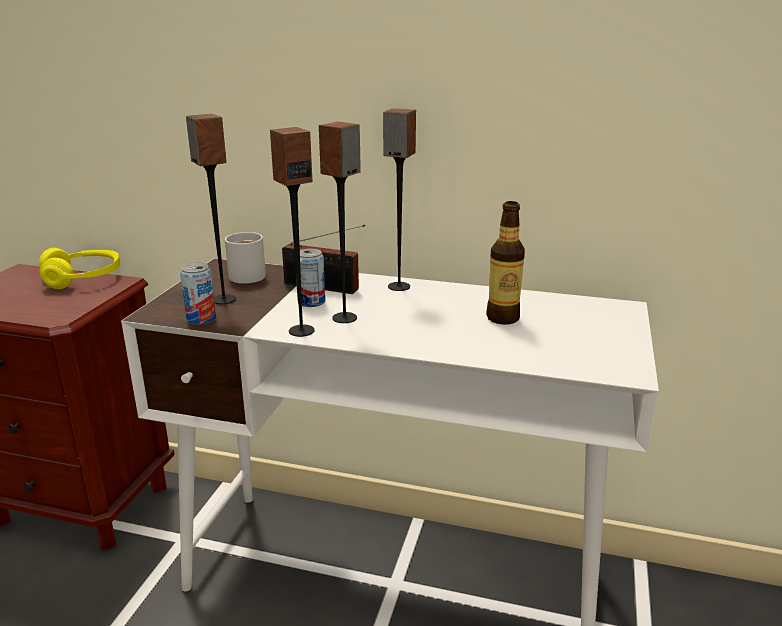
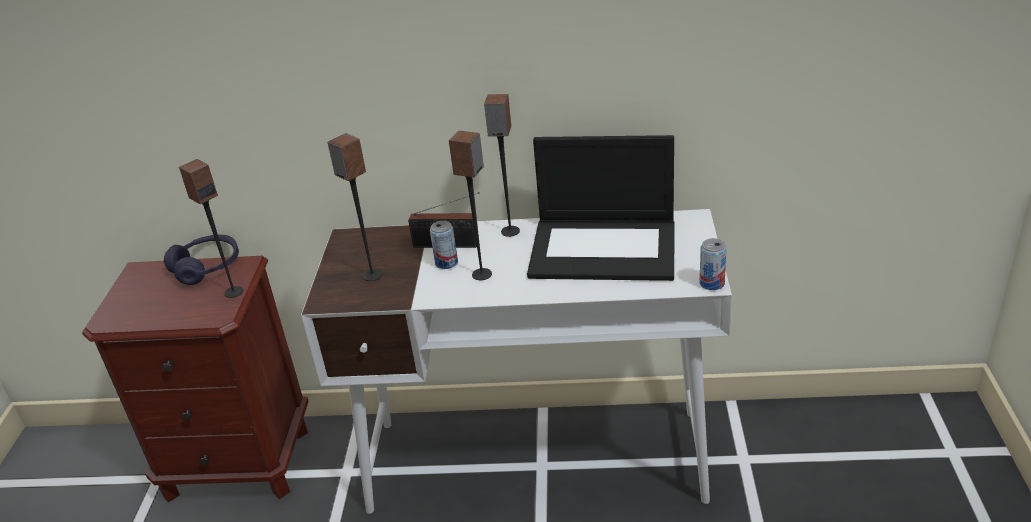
camera: 10 degrees left, 10 degrees up
yellow headphones [39,248,120,289] -> purple headphones [164,235,239,285]
can [180,263,216,325] -> can moved to [700,238,727,290]
white mug [225,232,266,284] -> none
speaker [270,127,315,337] -> speaker moved to [179,159,243,298]
bottle [486,201,525,325] -> laptop [527,135,675,281]

